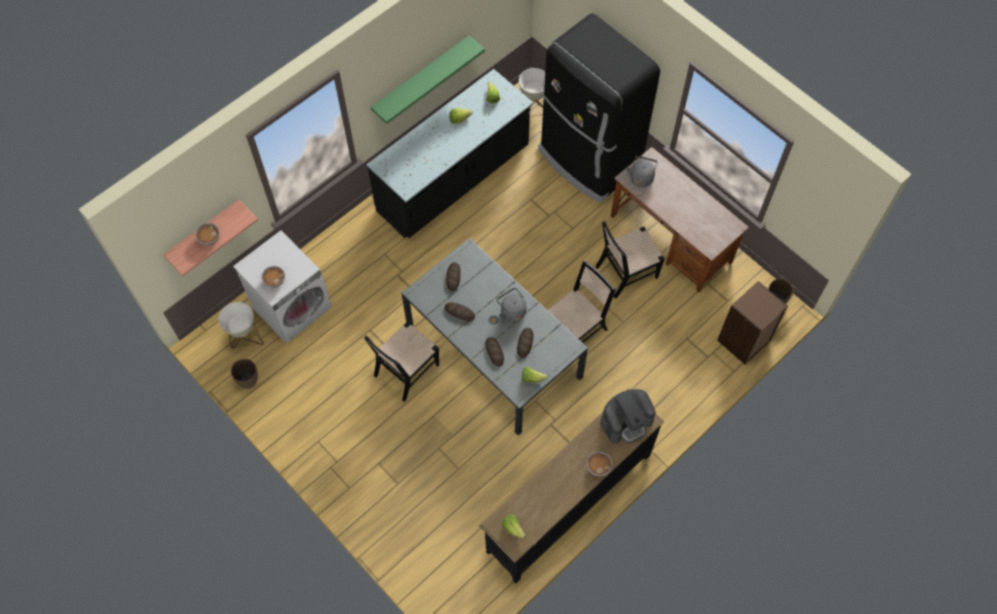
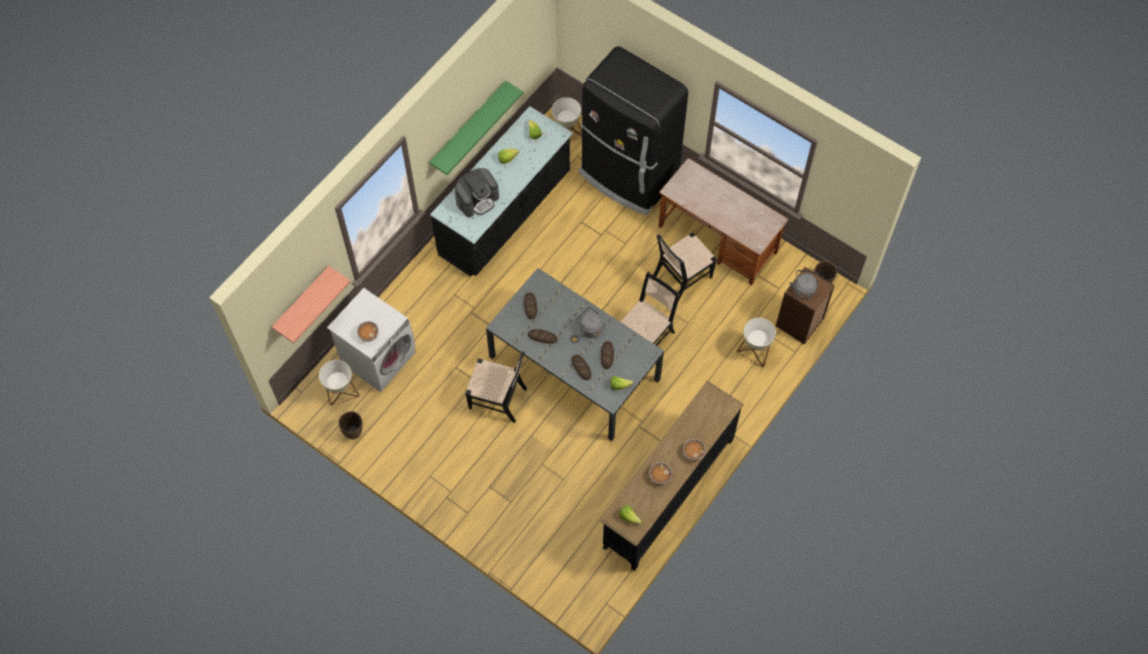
camera: 10 degrees left, 0 degrees up
bowl [195,223,220,246] -> bowl moved to [649,462,672,484]
chair [364,322,439,402] -> chair turned 105 degrees counterclockwise [465,351,527,423]
coffee machine [601,389,656,444] -> coffee machine moved to [455,168,499,217]
grey kettle [626,156,658,187] -> grey kettle moved to [790,270,818,299]
none -> planter [737,318,776,367]

